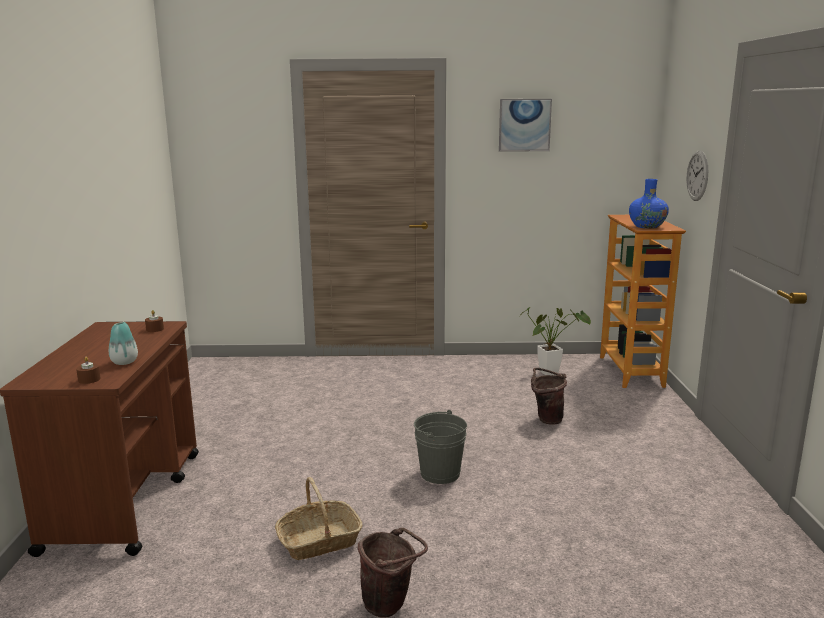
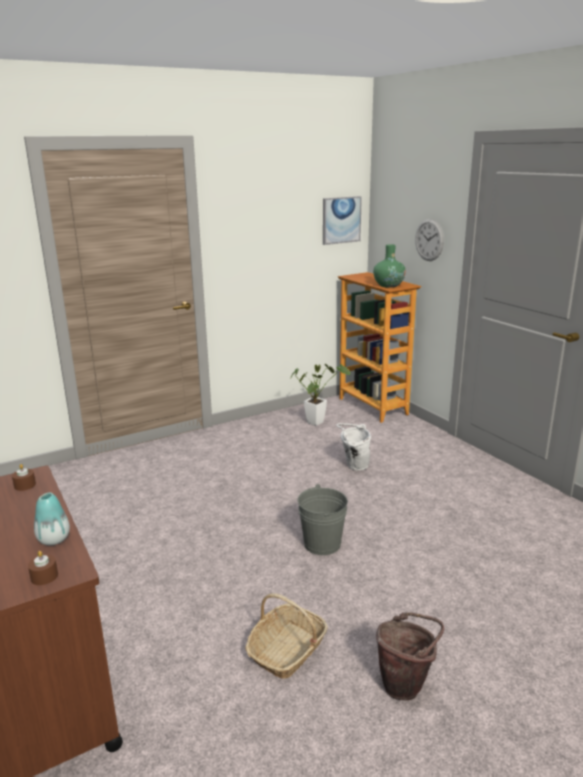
camera: 30 degrees left, 5 degrees up
picture [499,99,552,152] -> picture moved to [323,196,362,245]
brown bucket [531,368,567,425] -> white bucket [336,423,371,471]
blue vase [629,179,669,229] -> green vase [373,244,406,287]

